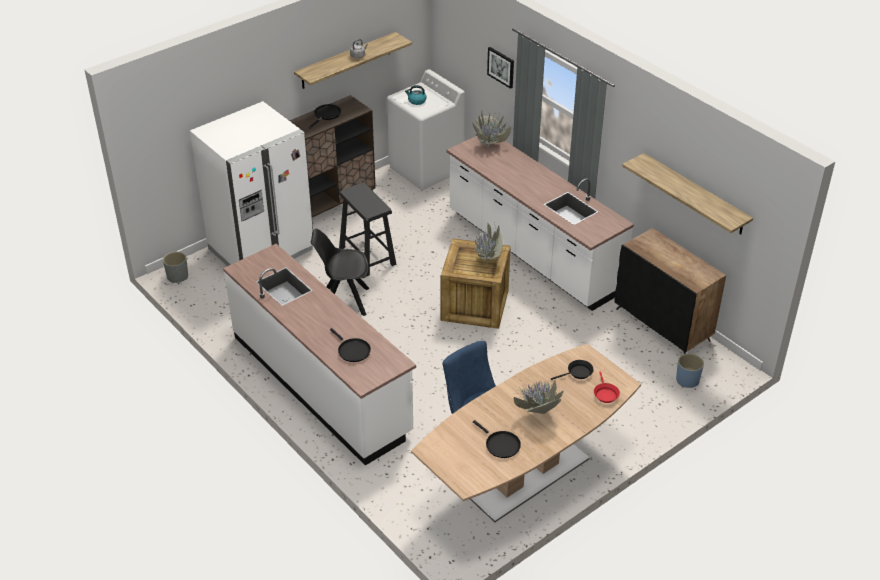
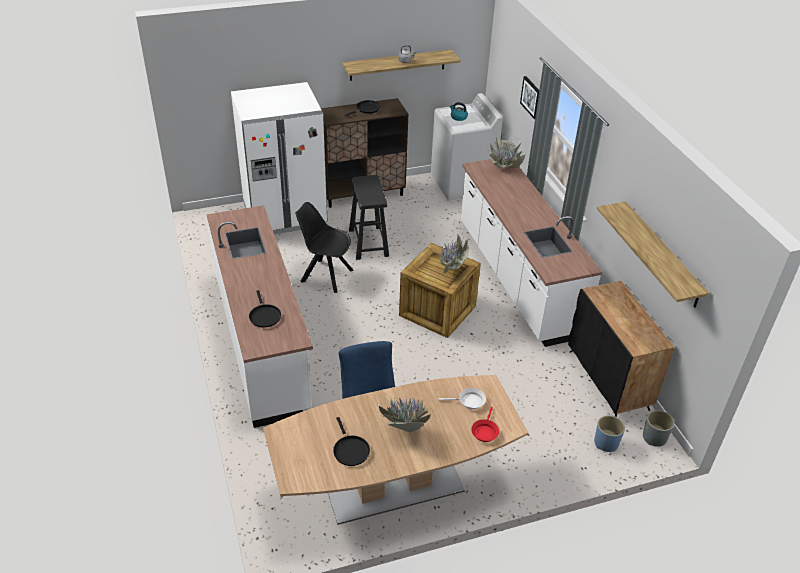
camera: 20 degrees right, 0 degrees up
grey planter [163,252,188,283] -> grey planter moved to [643,410,674,447]
black frying pan [551,360,594,380] -> white frying pan [438,388,486,409]

